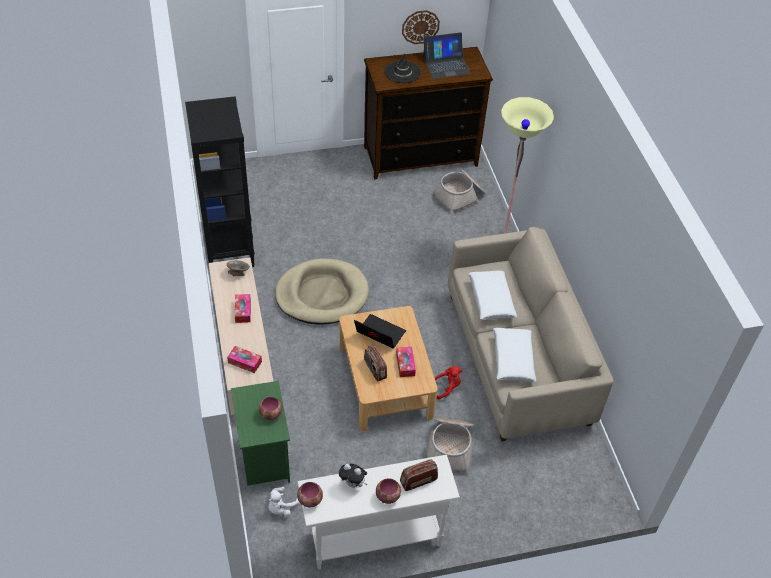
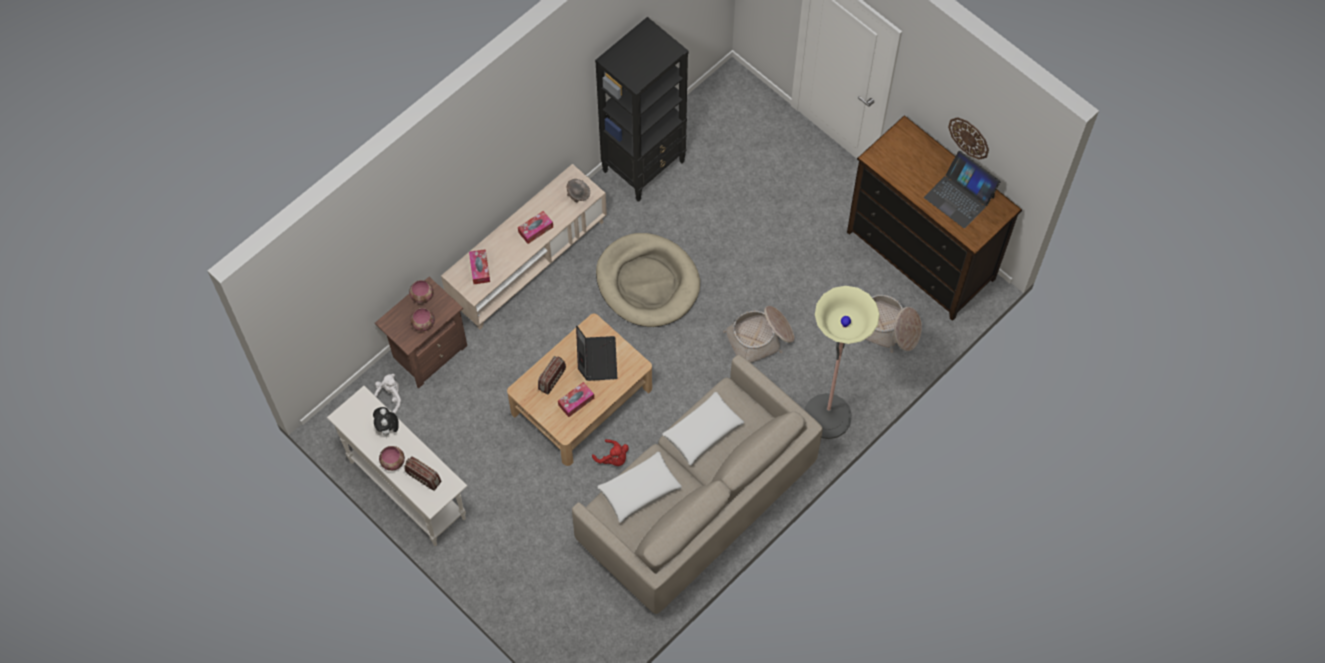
camera: 60 degrees right, 15 degrees up
green nightstand [231,381,290,486] -> brown nightstand [375,277,467,388]
white plush toy [268,487,300,516] -> white plush toy turned 105 degrees clockwise [374,374,401,414]
bowl [297,482,323,507] -> bowl moved to [409,280,433,304]
black hat [384,53,421,83] -> none
basket [427,418,474,475] -> basket moved to [723,306,795,363]

